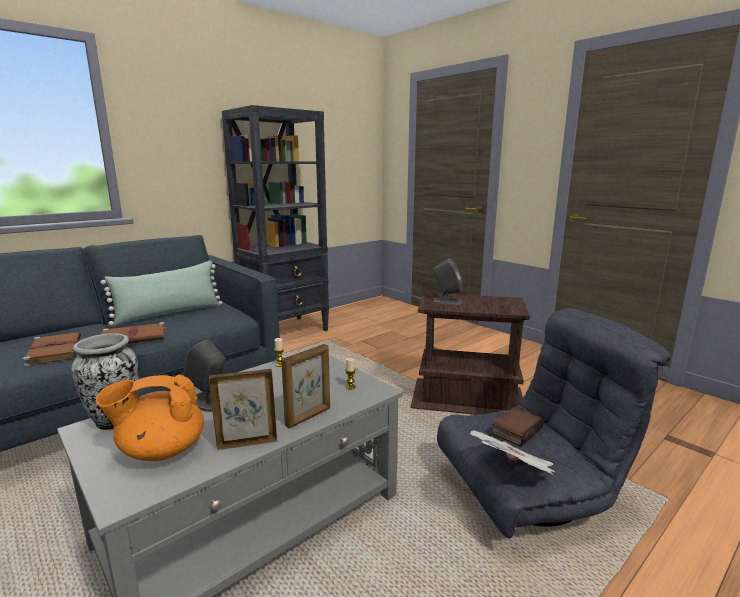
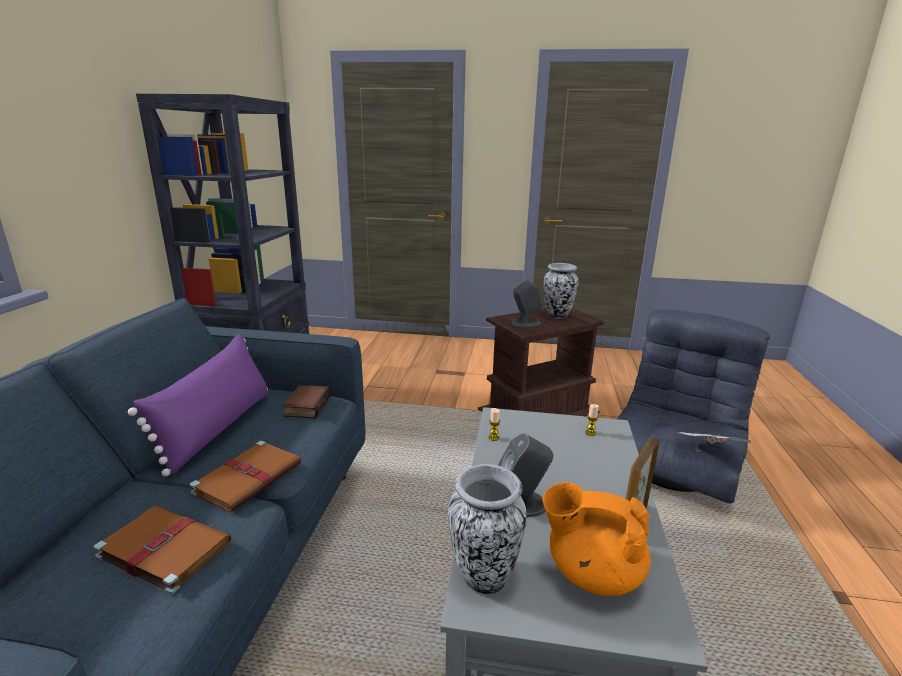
camera: 40 degrees left, 5 degrees up
orange teapot [96,375,204,461] -> orange teapot turned 75 degrees clockwise [543,483,651,596]
green pillow [101,261,223,326] -> purple pillow [128,334,268,477]
picture frame [281,344,330,428] -> none
book [491,407,544,447] -> book moved to [282,385,331,418]
none -> vase [544,263,579,319]

